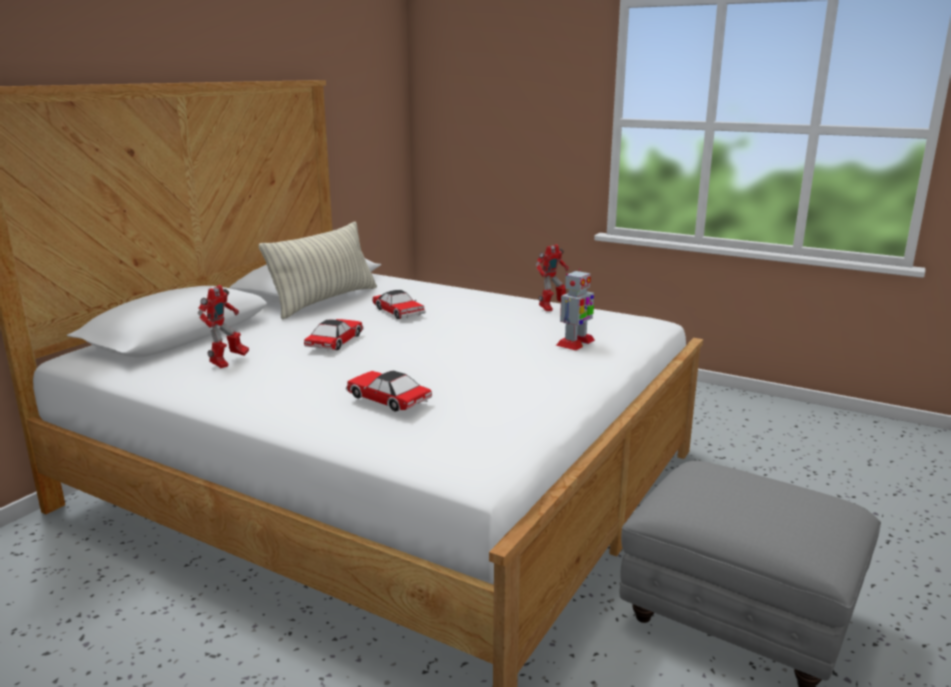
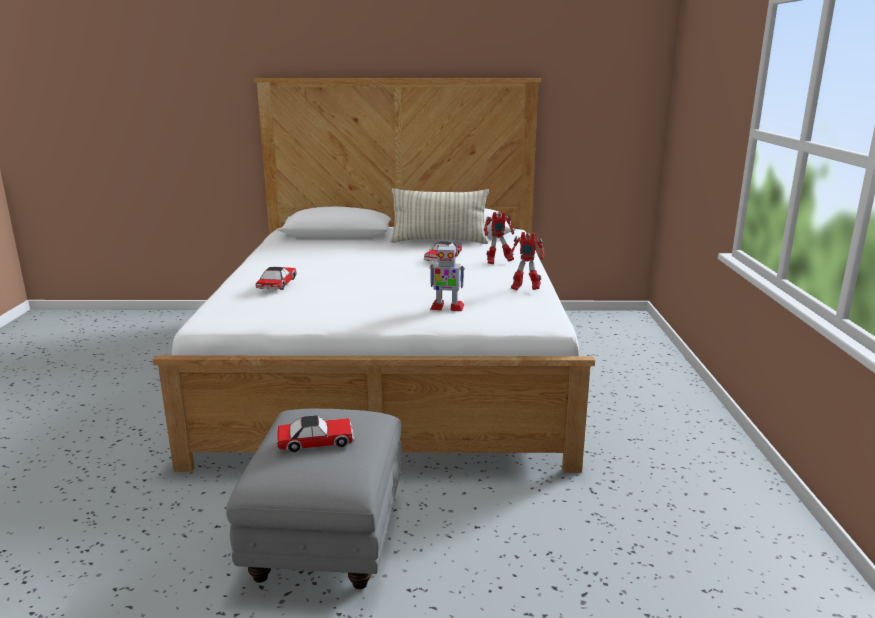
camera: 60 degrees right, 0 degrees up
toy robot [198,285,249,368] -> toy robot moved to [484,212,514,264]
toy car [304,319,364,351] -> toy car moved to [277,415,354,452]

